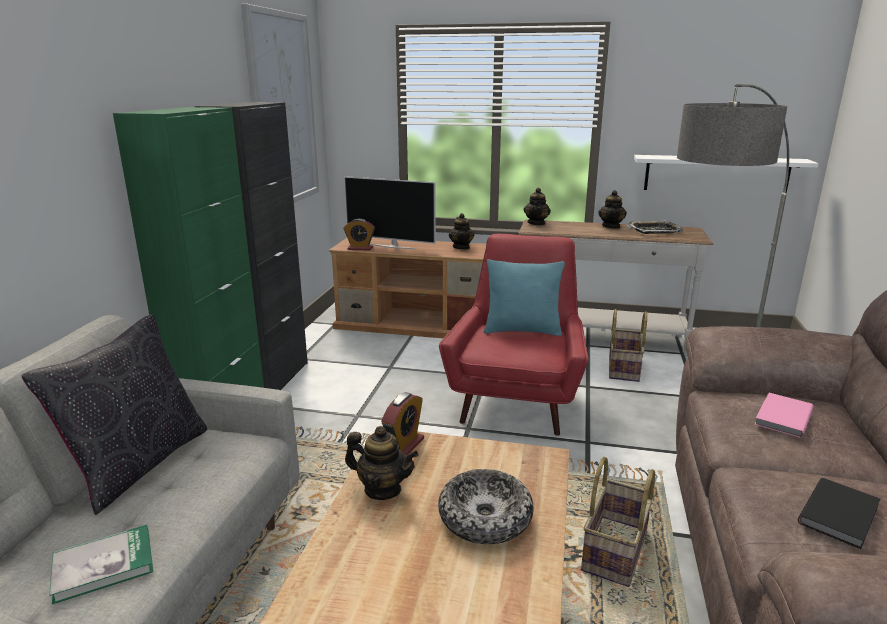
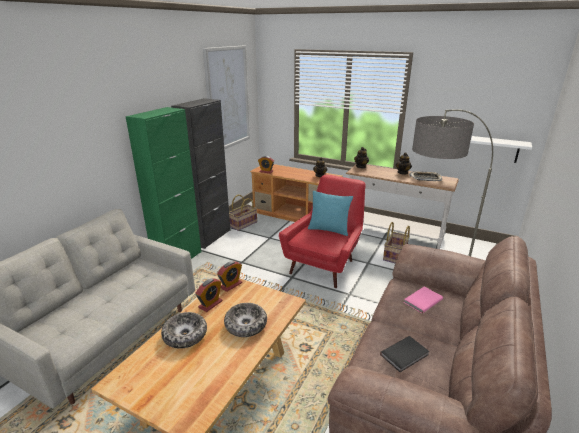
camera: 15 degrees right, 5 degrees up
black pillow [22,314,207,515] -> none
book [49,525,153,604] -> none
television [344,176,436,249] -> none
teapot [345,426,419,500] -> alarm clock [195,279,223,312]
basket [581,457,655,587] -> basket moved to [229,195,257,231]
none -> bowl [161,312,207,349]

